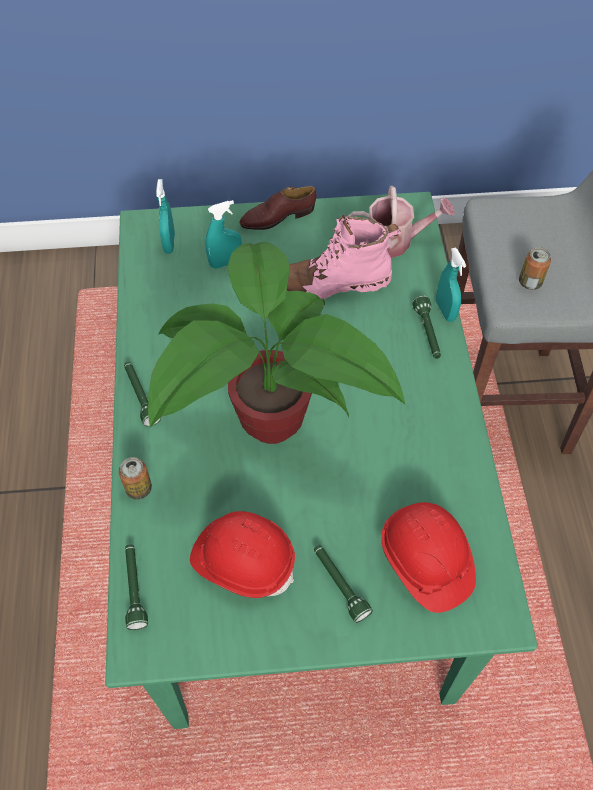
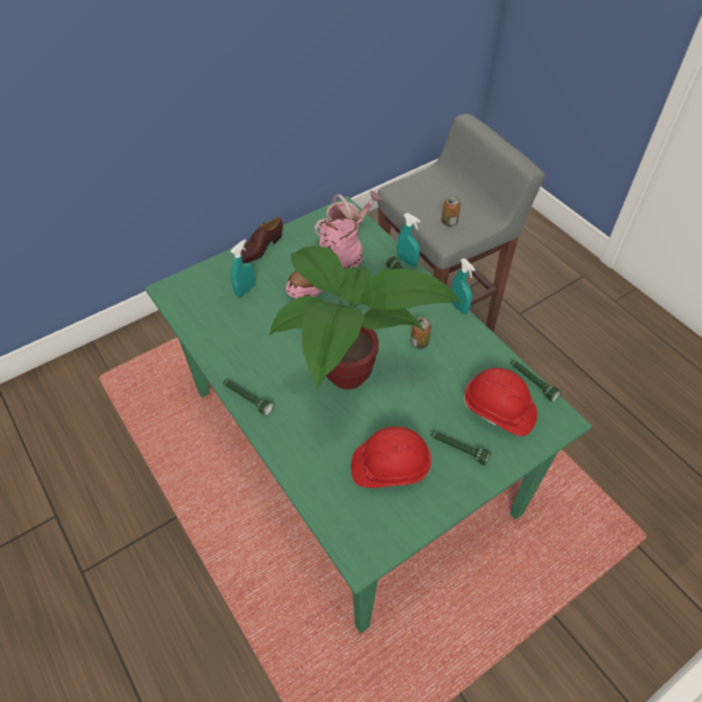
camera: 30 degrees left, 5 degrees down
can [119,457,152,499] -> can moved to [411,317,431,349]
green flashlight [125,544,148,630] -> green flashlight moved to [511,360,561,402]
turquoise spray bottle [156,179,175,254] -> turquoise spray bottle moved to [451,258,475,314]

